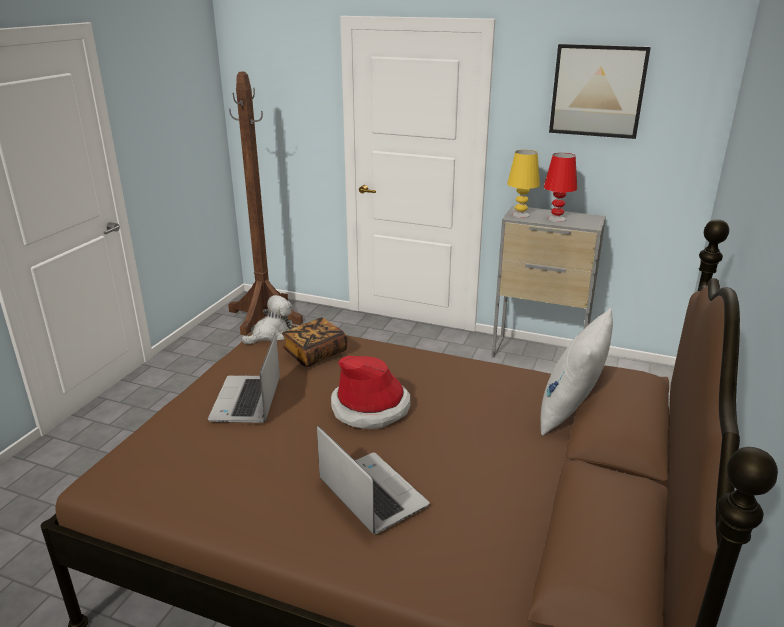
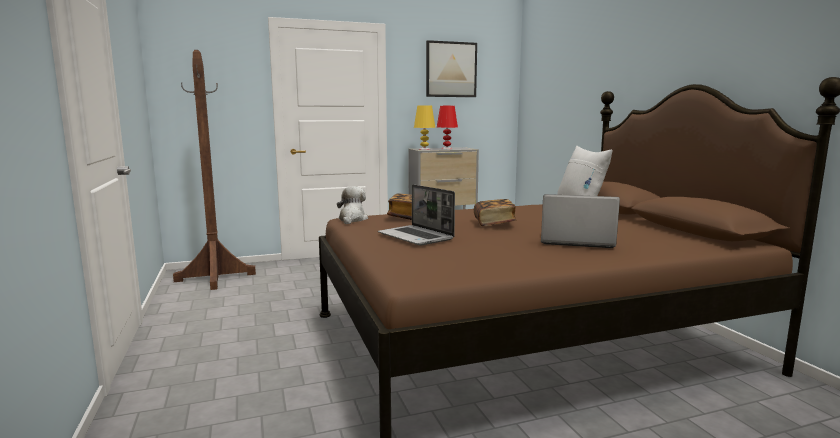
camera: 40 degrees left, 15 degrees down
hat [331,356,410,429] -> book [474,199,517,226]

